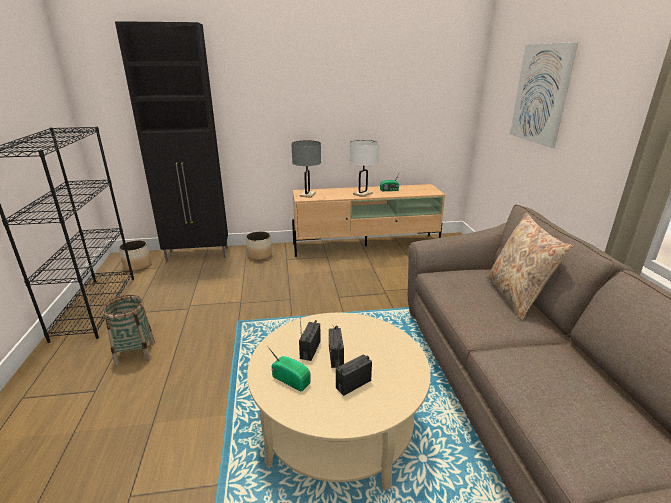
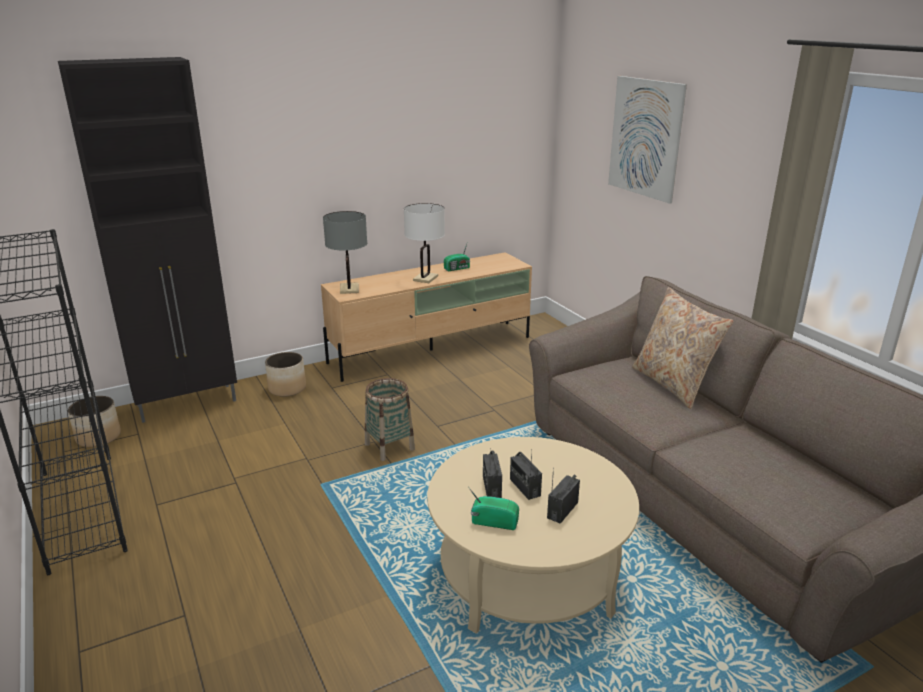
camera: 20 degrees left, 0 degrees up
basket [102,295,155,366] -> basket moved to [365,378,415,461]

